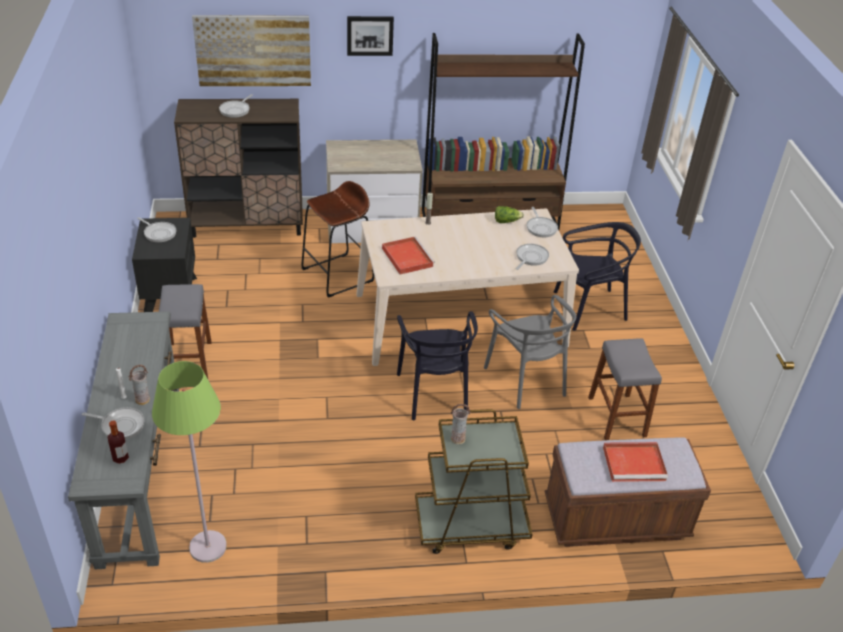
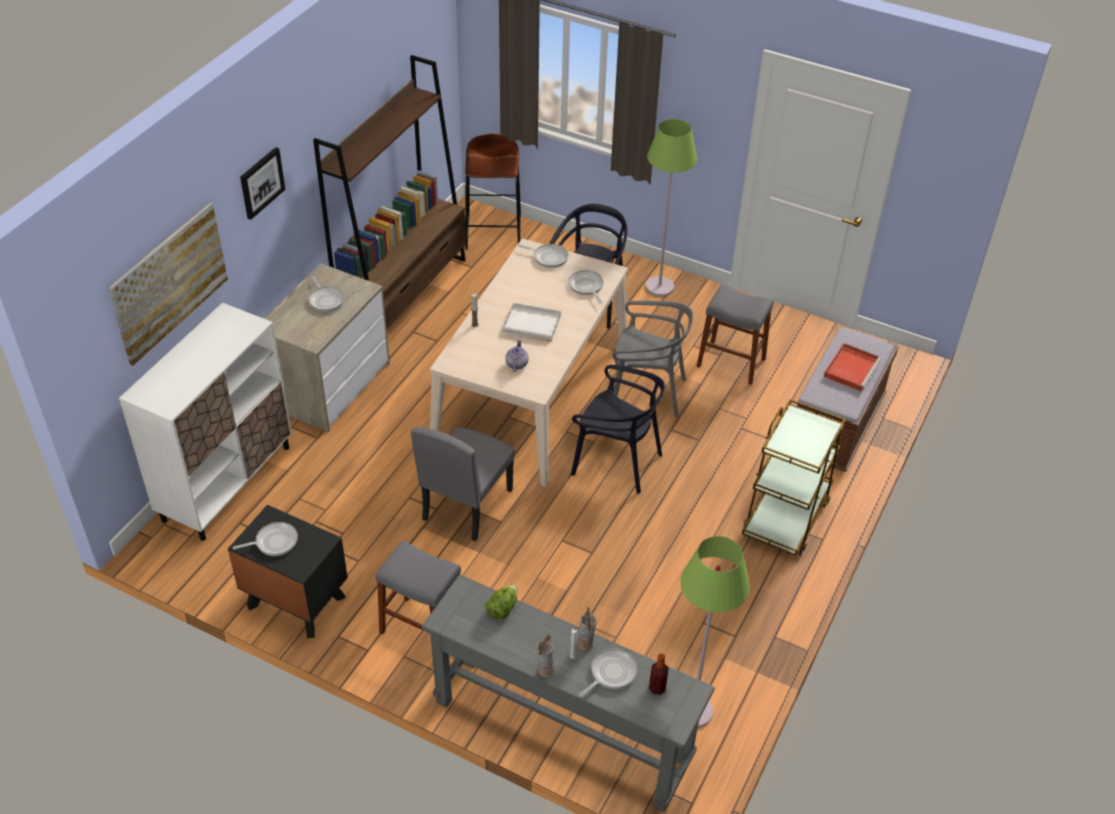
camera: 55 degrees left, 5 degrees up
brown cabinet [174,99,303,238] -> white cabinet [119,302,292,541]
frying pan [219,94,253,118] -> frying pan moved to [309,276,345,312]
brown stool [301,181,374,298] -> brown stool moved to [465,134,521,250]
red tray [382,236,435,275] -> teapot [506,340,528,372]
vase [450,404,471,445] -> vase moved to [536,634,554,677]
lettuce [495,206,524,223] -> lettuce moved to [486,584,517,620]
none -> grey chair [411,427,515,541]
none -> white tray [503,302,561,342]
none -> green floor lamp [645,119,697,297]

